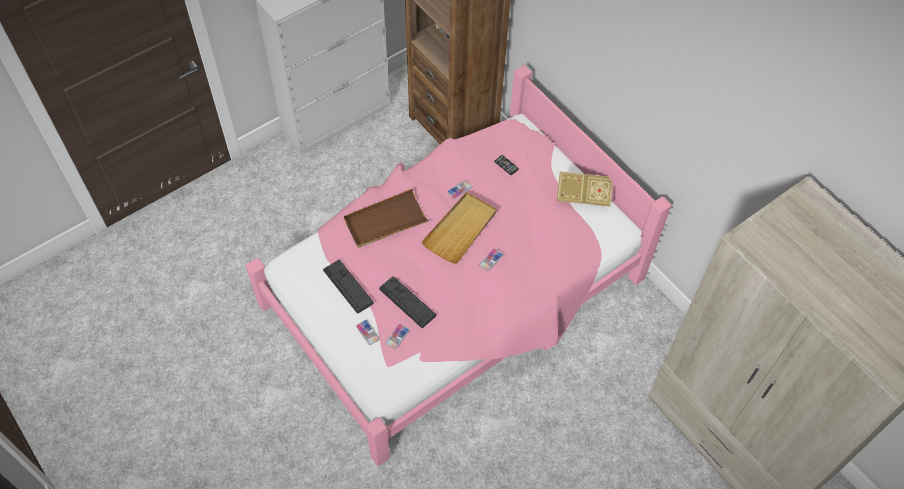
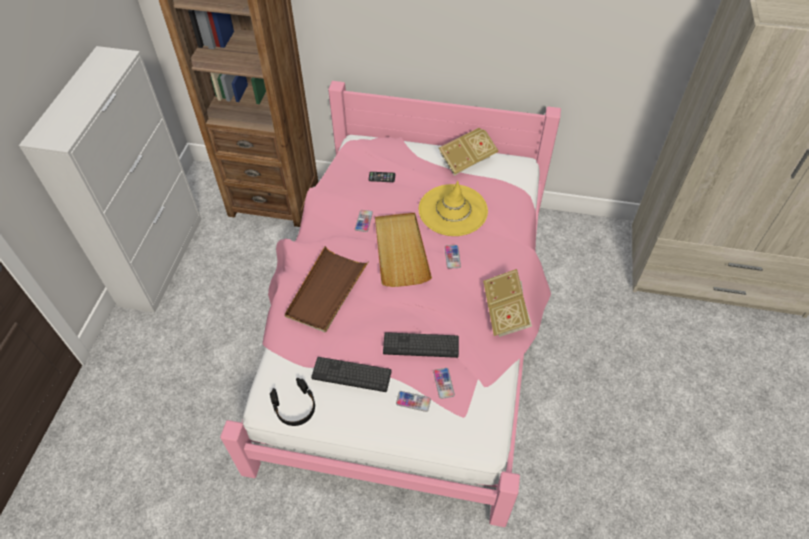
camera: 40 degrees left, 5 degrees down
none -> black headphones [270,378,315,426]
none -> yellow hat [419,181,488,236]
none -> book [483,269,532,337]

